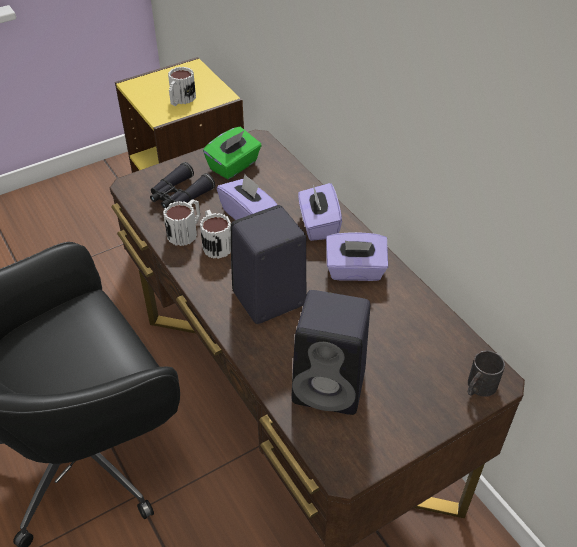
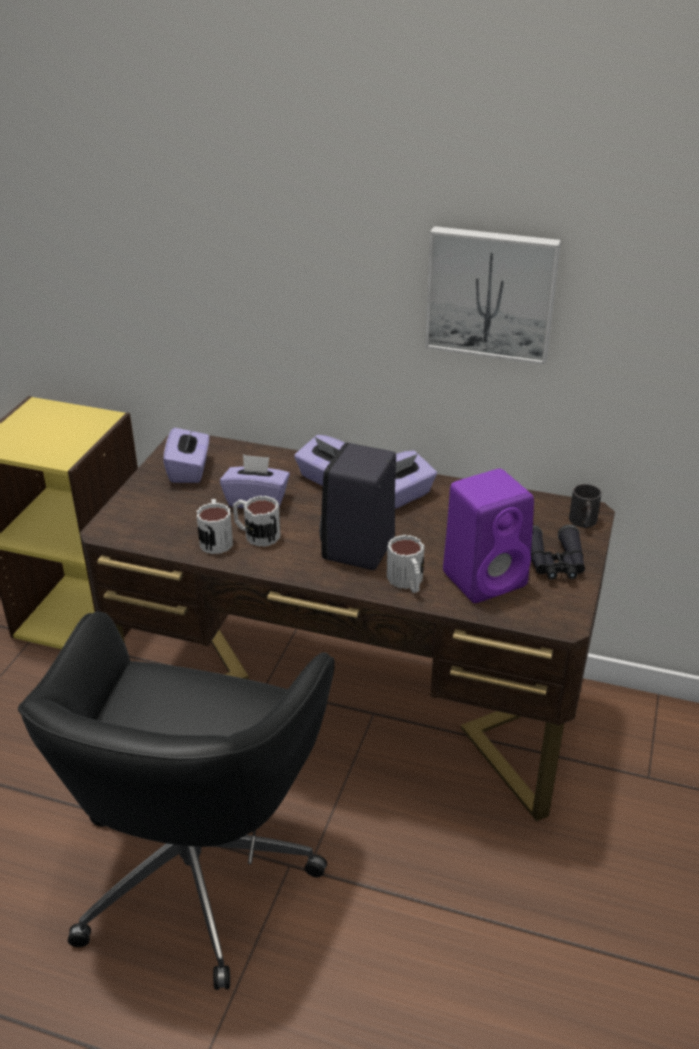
camera: 40 degrees left, 10 degrees down
black binoculars [150,162,215,208] -> black binoculars moved to [531,524,585,580]
mug [168,67,196,106] -> mug moved to [387,535,424,593]
green tissue box [203,127,262,179] -> purple tissue box [163,425,209,483]
black speaker [292,290,370,415] -> purple speaker [443,469,534,603]
none -> picture [425,226,561,365]

